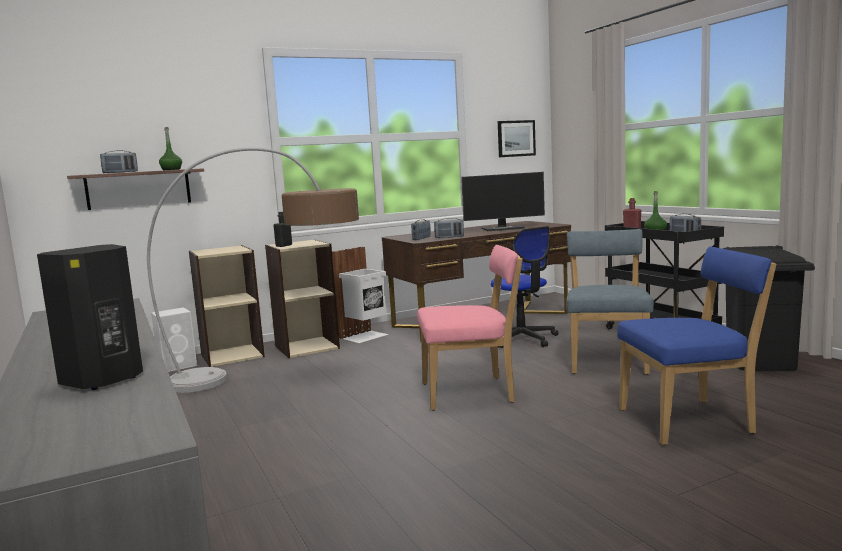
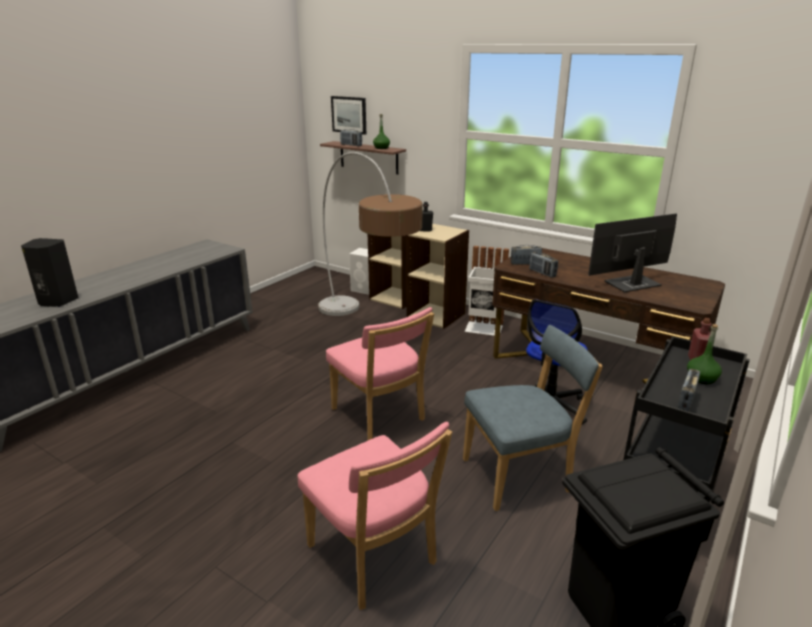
camera: 60 degrees right, 15 degrees up
monitor [461,172,545,231] -> monitor turned 105 degrees clockwise [588,214,677,292]
picture [498,120,536,157] -> picture moved to [331,96,366,135]
blue chair [617,247,776,445] -> pink chair [298,422,452,610]

